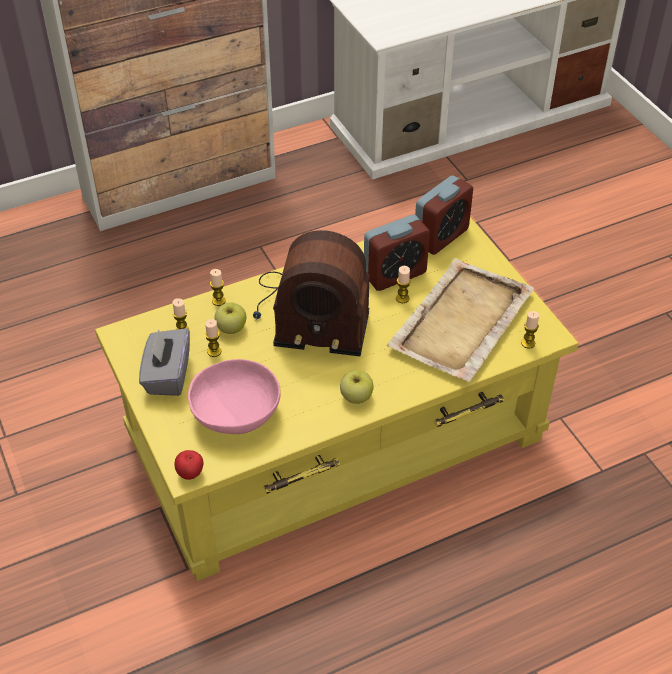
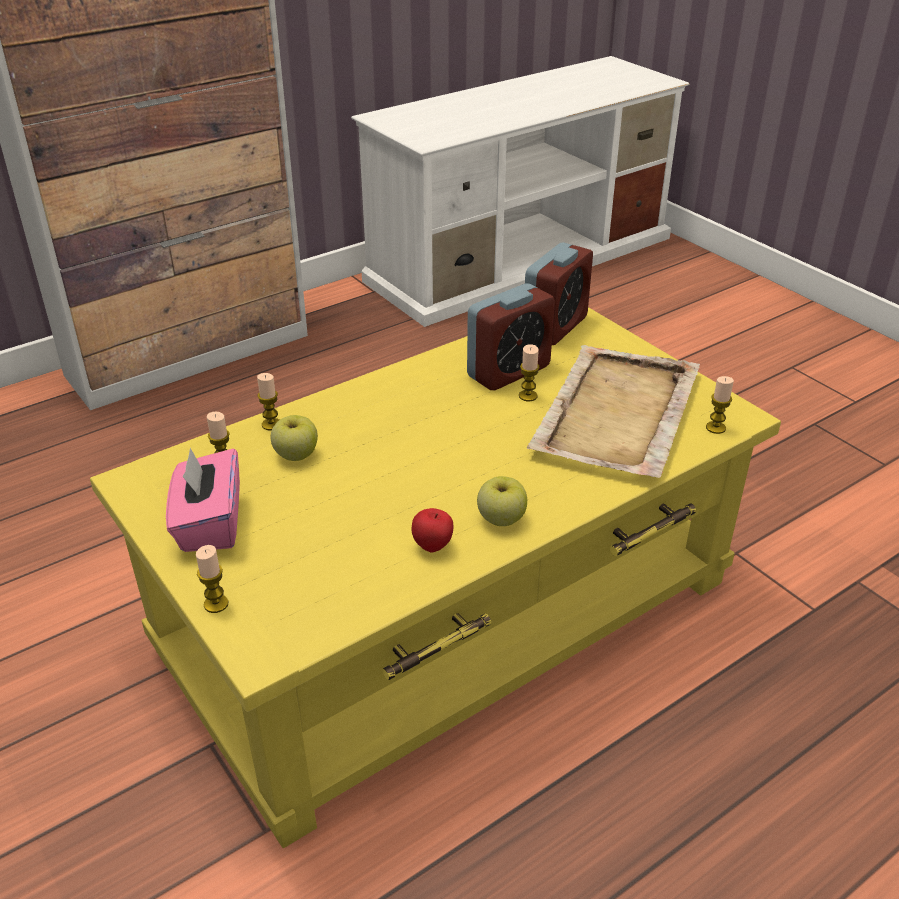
camera: 10 degrees left, 10 degrees down
grey tissue box [139,328,190,396] -> pink tissue box [166,448,240,552]
apple [175,450,203,480] -> apple moved to [412,508,453,553]
pink bowl [188,359,281,434] -> none
candle [205,319,221,357] -> candle moved to [196,545,228,613]
radio [253,230,370,356] -> none

